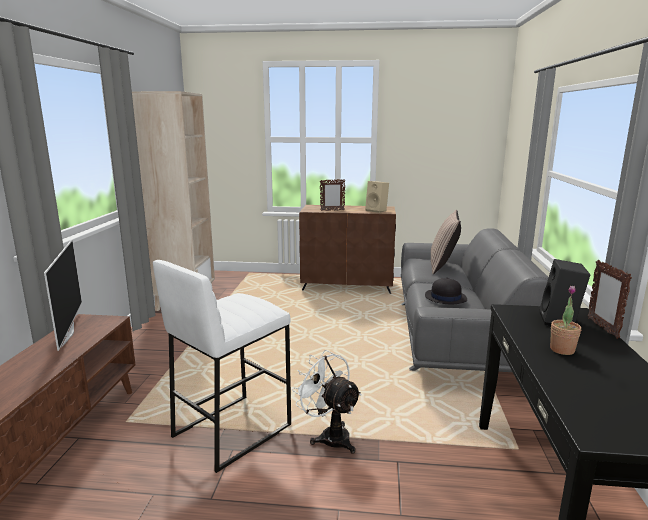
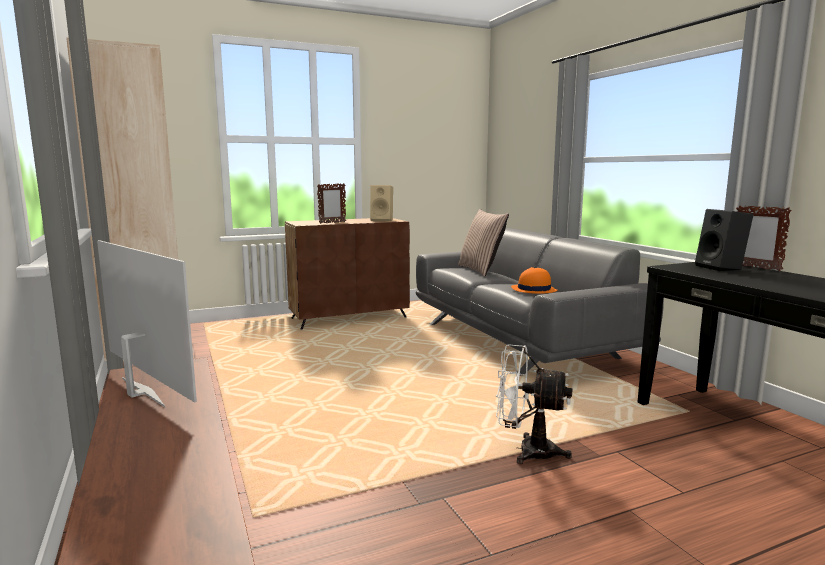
camera: 30 degrees left, 5 degrees down
white stool [153,260,291,473] -> none
black hat [425,277,467,304] -> orange hat [511,267,557,294]
potted plant [550,286,581,355] -> none

